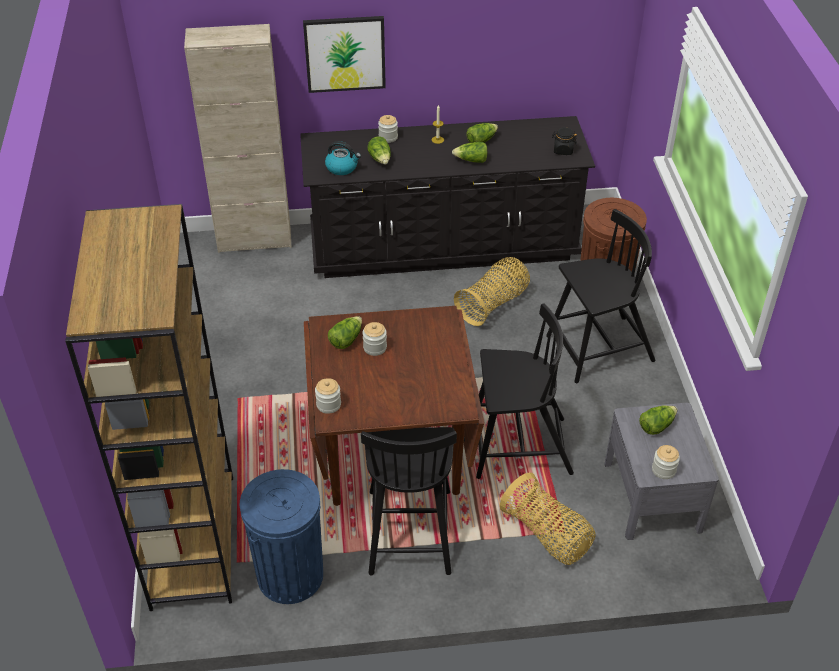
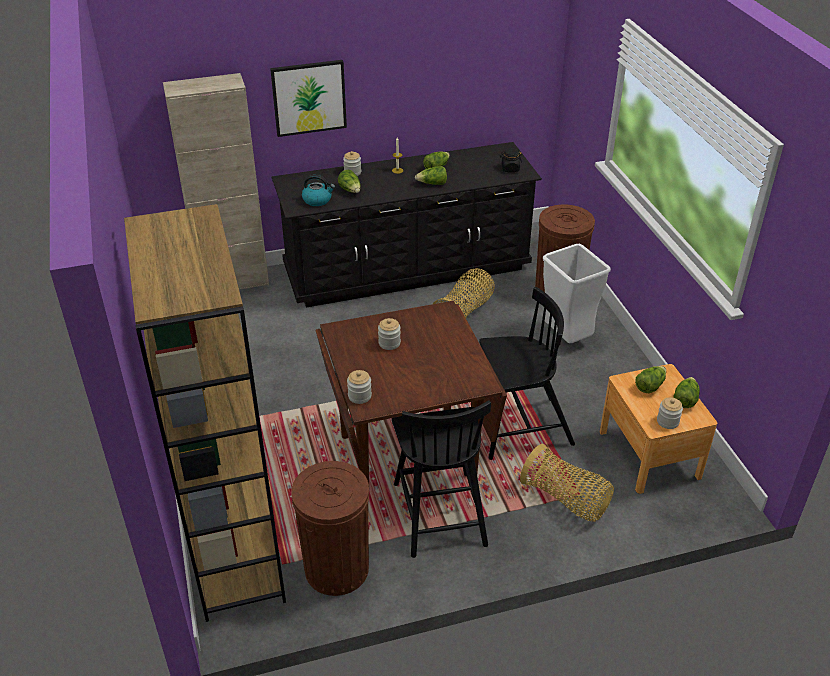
camera: 10 degrees left, 5 degrees down
blue trash can [240,469,323,604] -> brown trash can [291,461,369,596]
lettuce [328,316,362,349] -> lettuce moved to [673,377,700,408]
black chair [546,209,655,383] -> white trash can [543,244,611,343]
grey nightstand [605,403,719,540] -> brown nightstand [600,364,717,494]

